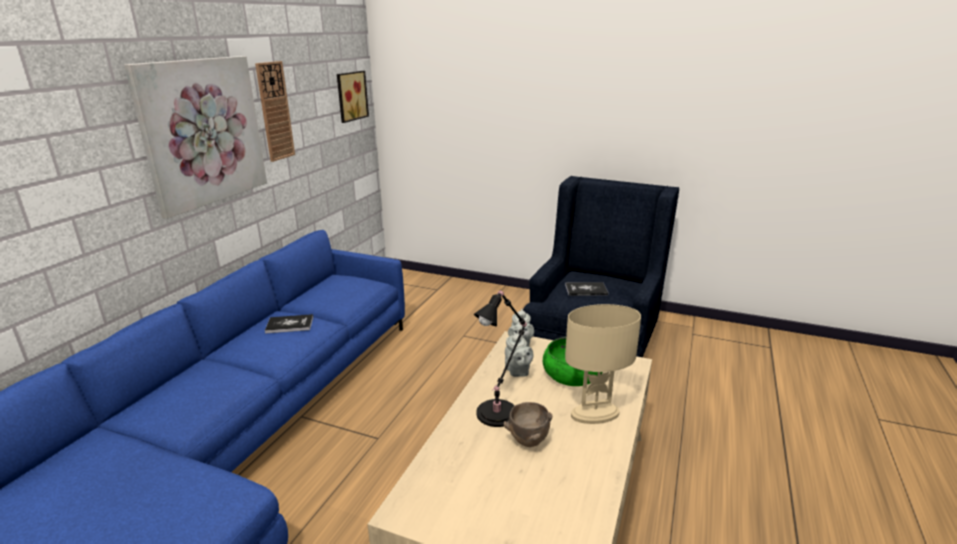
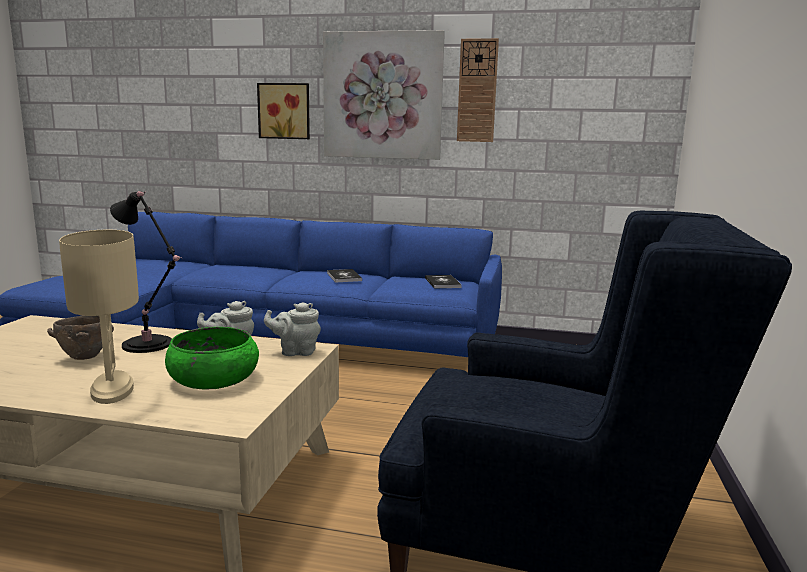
camera: 80 degrees right, 10 degrees down
picture [337,71,369,123] -> picture moved to [257,83,310,139]
book [565,282,608,296] -> book moved to [425,275,462,288]

